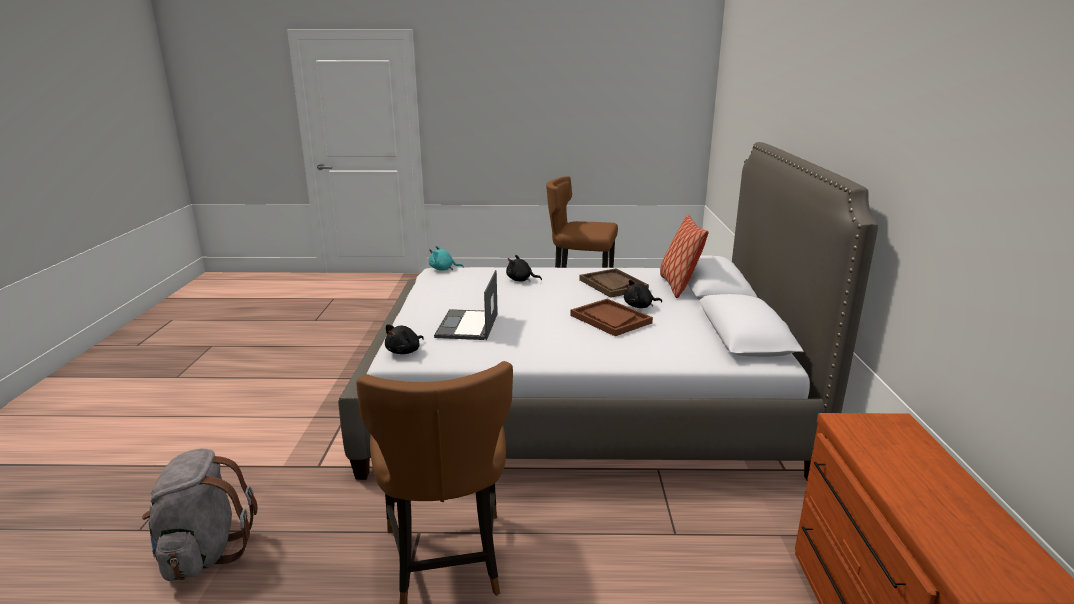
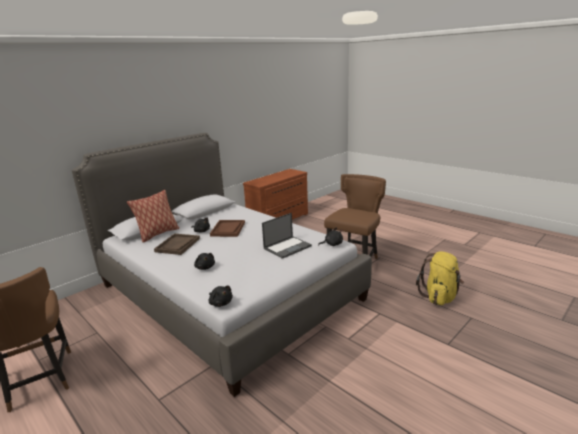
camera: 135 degrees left, 0 degrees up
grey backpack [142,449,258,581] -> yellow backpack [416,251,464,305]
turquoise plush toy [429,246,464,271] -> black plush toy [209,285,233,307]

